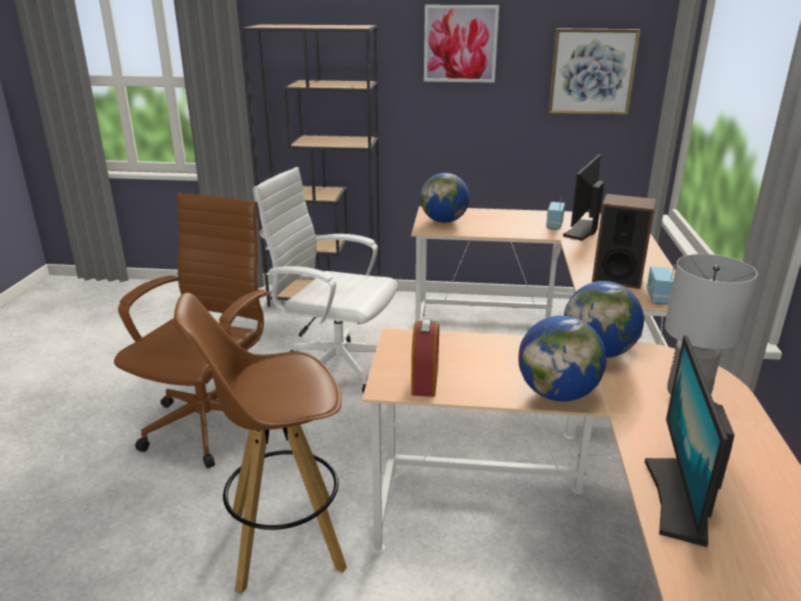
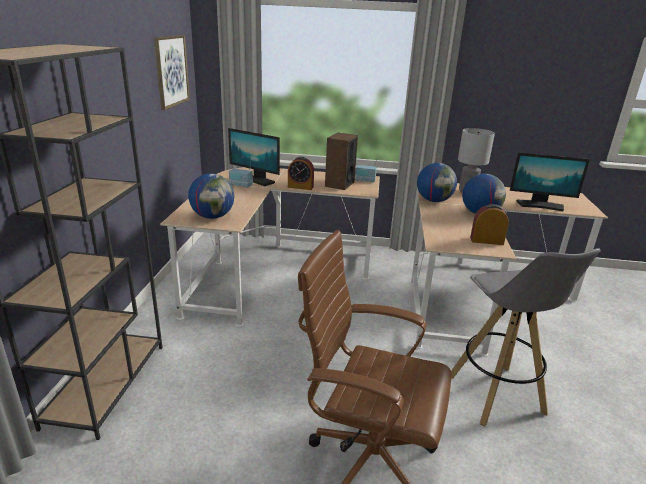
camera: 90 degrees left, 0 degrees up
brown stool [174,293,347,594] -> grey stool [451,248,601,426]
white office chair [253,167,398,393] -> none
picture [424,5,499,83] -> none
none -> alarm clock [288,157,314,190]

